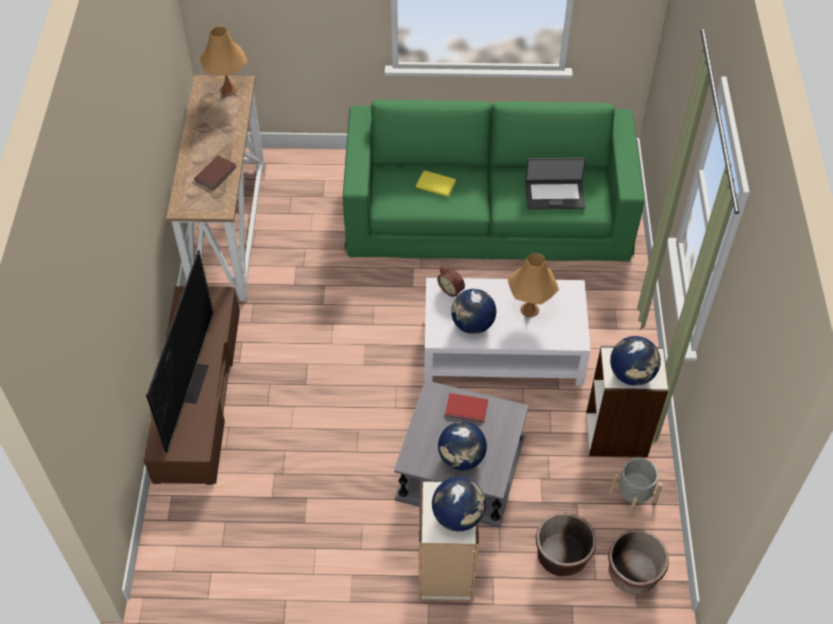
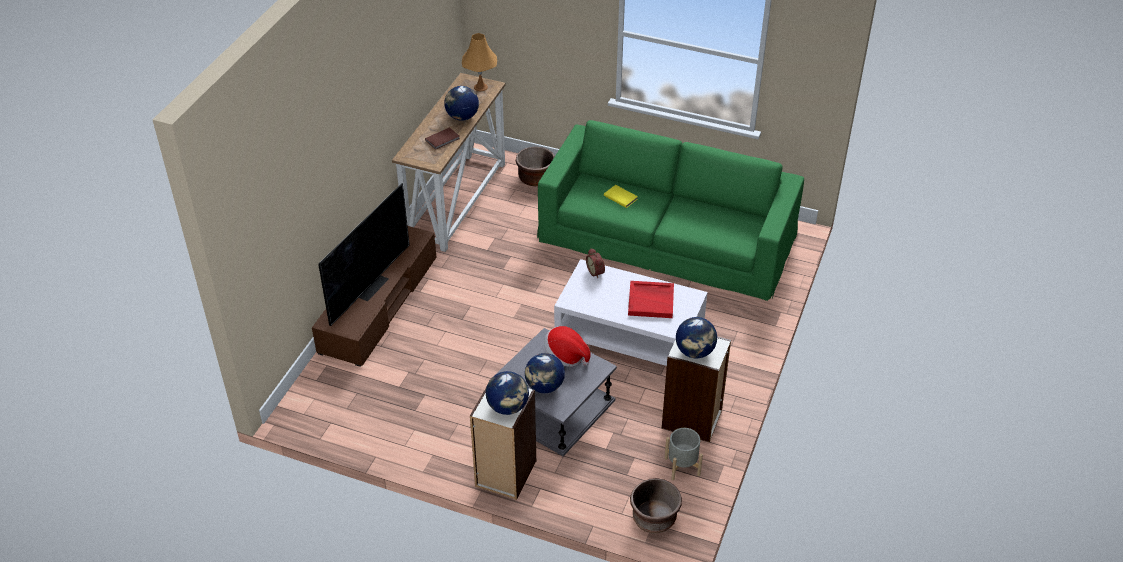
camera: 20 degrees right, 10 degrees down
red book [445,393,488,423] -> hat [544,326,591,367]
globe [451,289,496,334] -> globe moved to [444,86,479,121]
orange table lamp [508,253,559,317] -> red tray [628,281,674,318]
laptop [525,158,586,209] -> none
brown planter [536,513,596,576] -> brown planter moved to [516,147,555,186]

